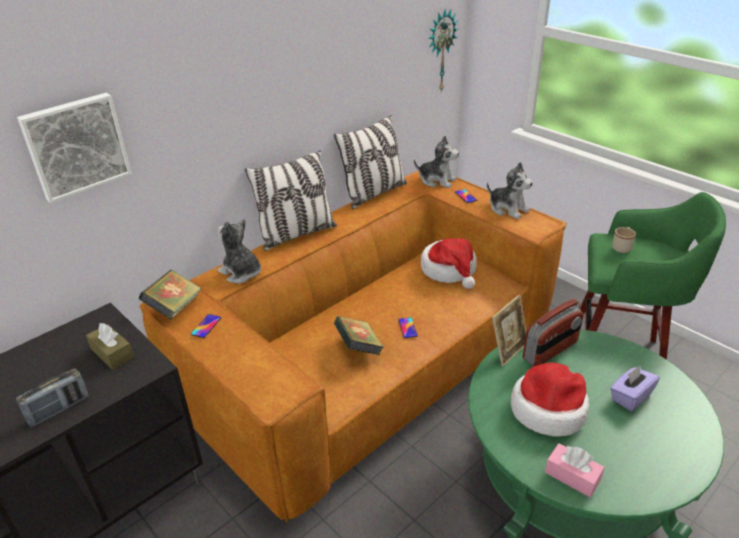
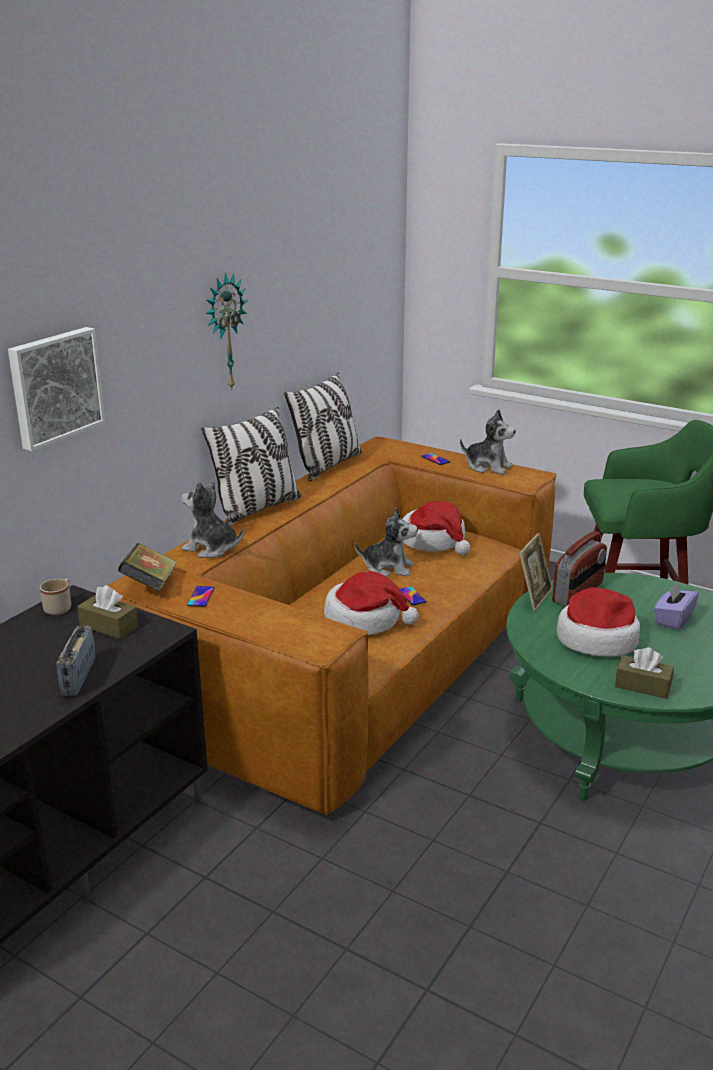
camera: 15 degrees left, 10 degrees down
radio [16,368,88,427] -> radio turned 150 degrees clockwise [56,625,95,697]
book [334,316,384,355] -> hat [324,571,419,635]
plush toy [414,136,459,188] -> plush toy moved to [354,507,418,577]
wall clock [428,9,458,92] -> wall clock moved to [206,273,247,391]
pink tissue box [545,443,605,497] -> brown tissue box [615,647,674,699]
beige mug [612,227,636,253] -> beige mug moved to [40,578,71,615]

